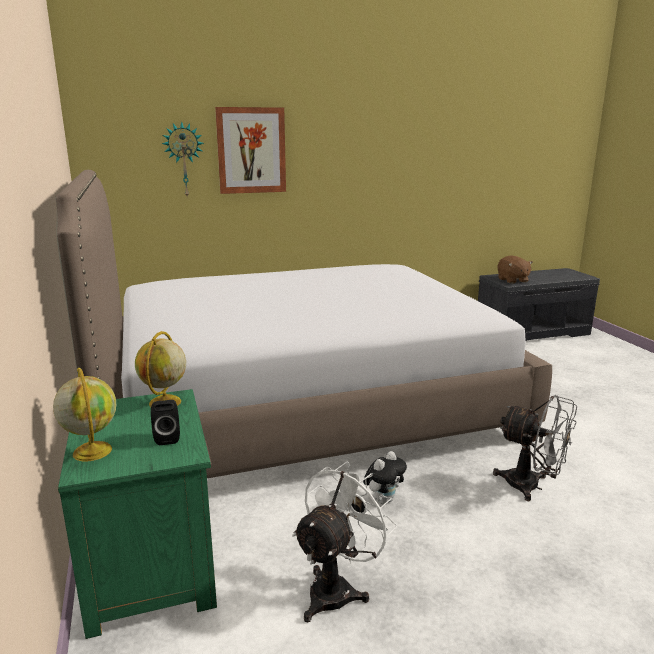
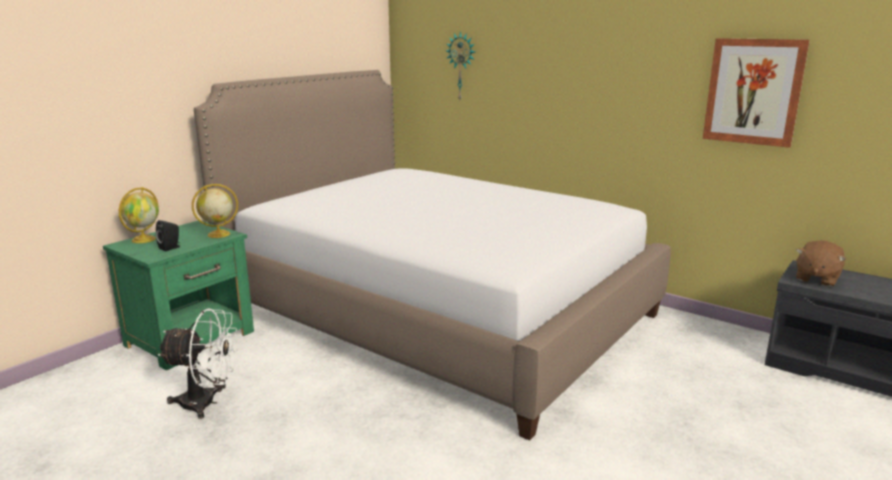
camera: 55 degrees right, 0 degrees up
picture [215,107,286,194] -> picture moved to [703,38,810,148]
plush toy [363,451,407,505] -> none
grey fan [493,395,577,501] -> none

